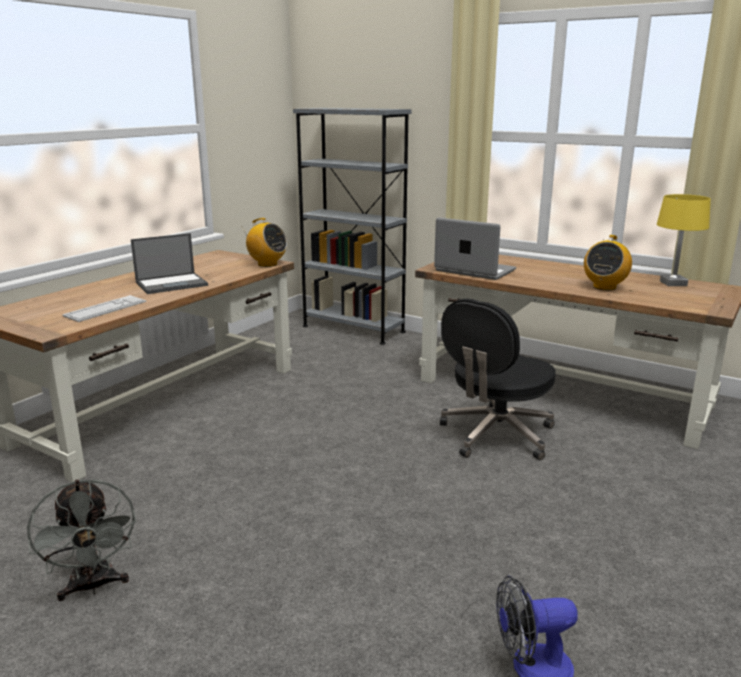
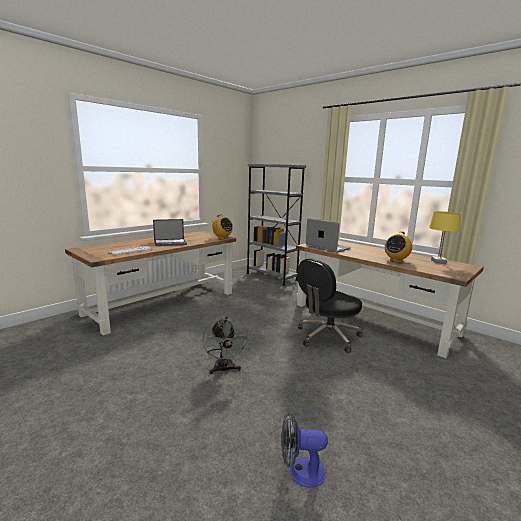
camera: 10 degrees right, 5 degrees down
grey fan [27,479,136,601] -> grey fan moved to [202,317,250,374]

